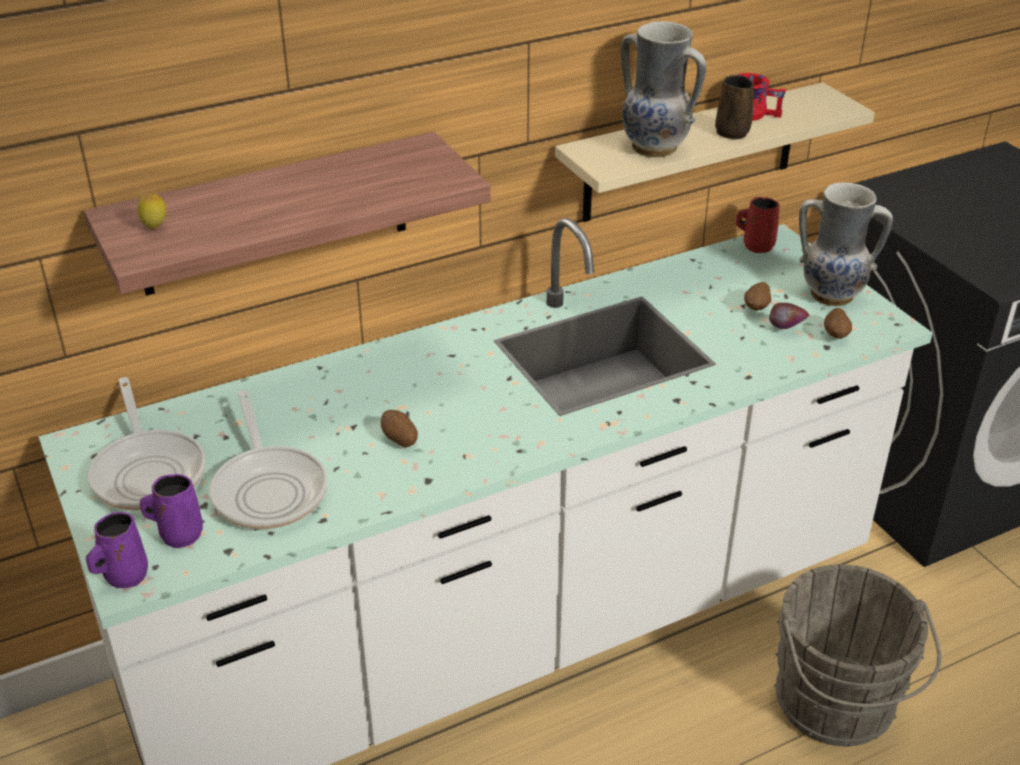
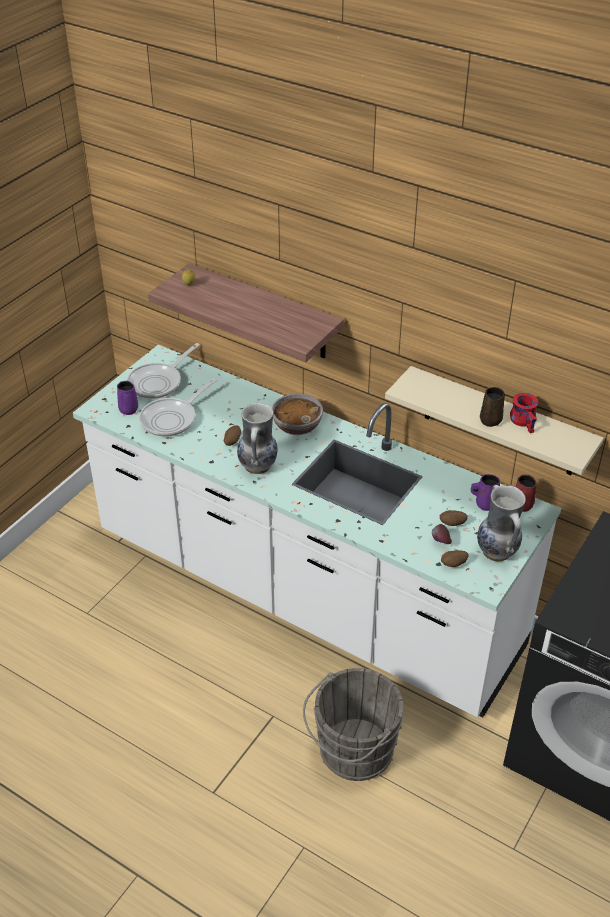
camera: 60 degrees right, 5 degrees up
purple mug [86,512,148,588] -> purple mug moved to [471,474,500,511]
vase [621,21,706,158] -> vase moved to [237,403,277,474]
none -> bowl [272,393,323,435]

